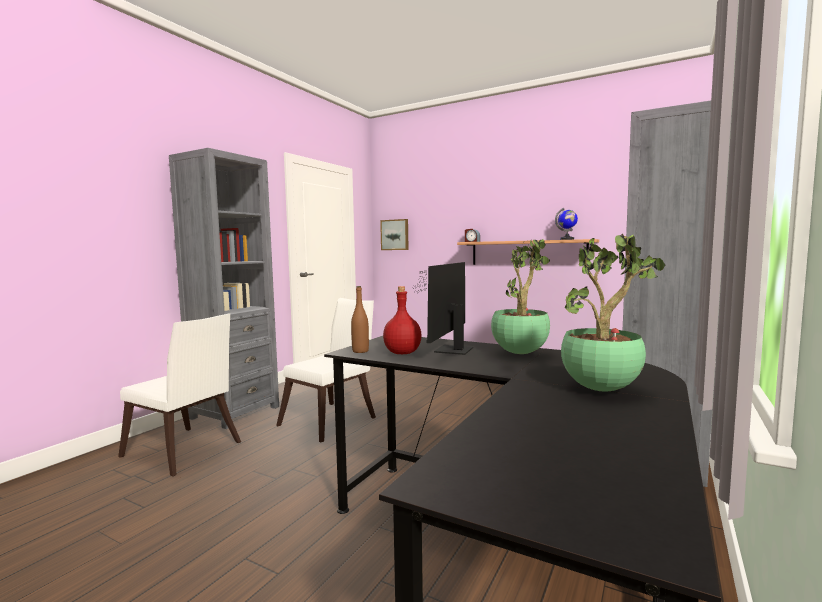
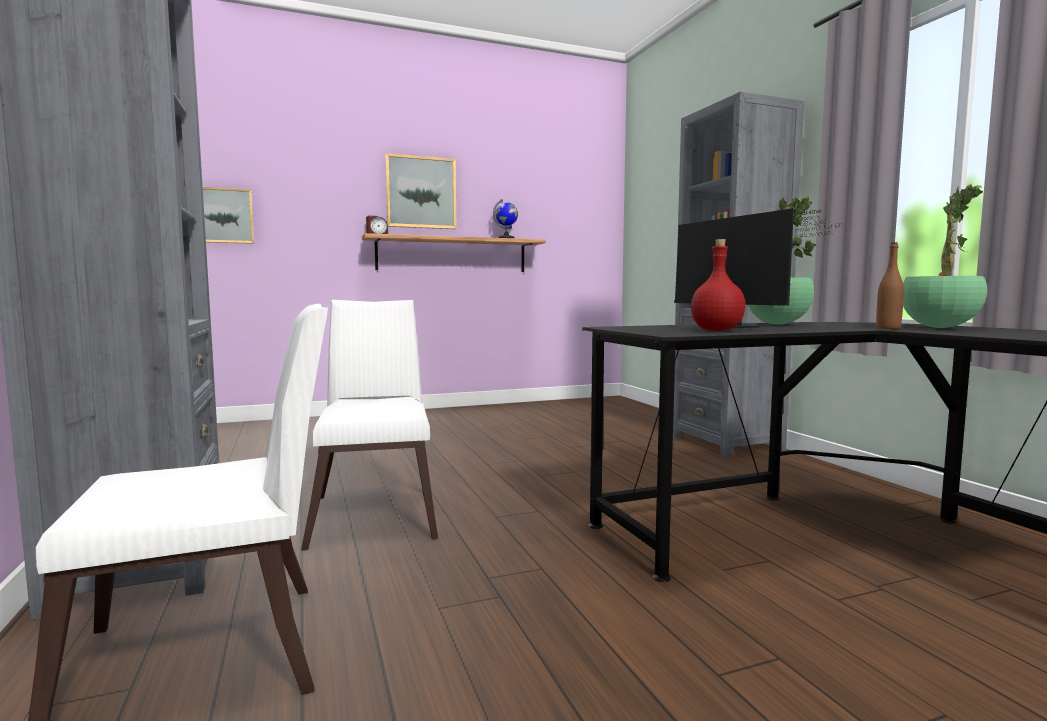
camera: 50 degrees left, 0 degrees up
brown bottle [351,286,369,353] -> brown bottle moved to [876,242,904,329]
none -> picture [385,153,457,229]

